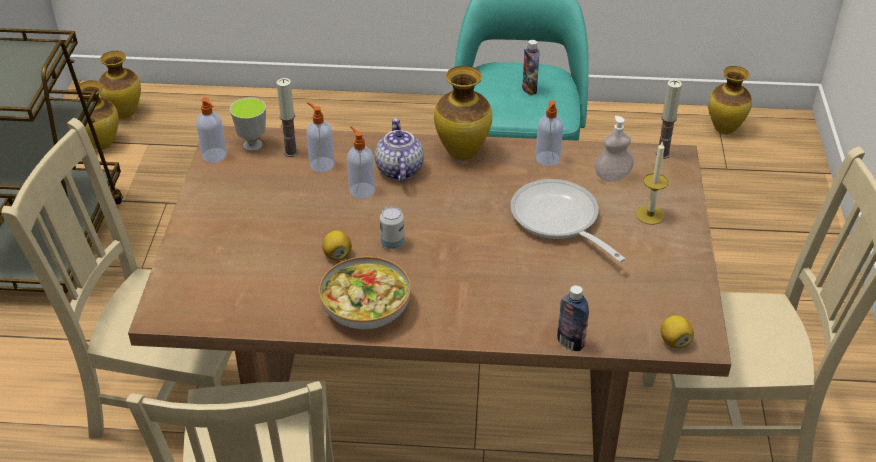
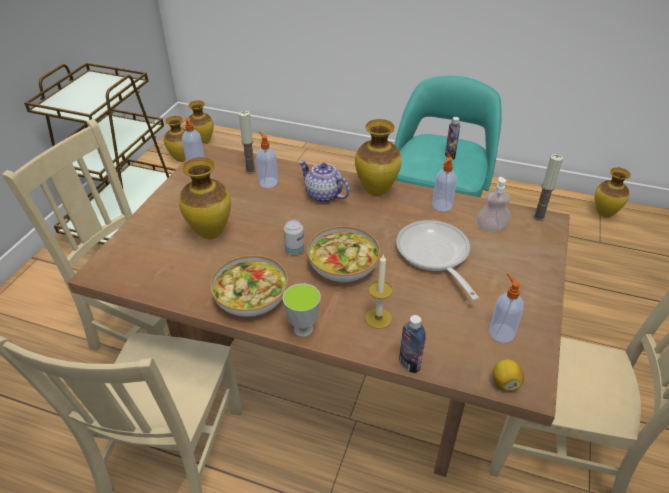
camera: 15 degrees right, 0 degrees up
cup [230,97,266,152] -> cup moved to [283,283,321,337]
lemon [322,230,352,261] -> none
soap dispenser [347,126,375,199] -> soap dispenser moved to [489,273,524,343]
teapot [375,118,424,183] -> teapot turned 60 degrees counterclockwise [299,161,350,203]
candle [636,142,668,225] -> candle moved to [365,254,393,329]
none -> vase [179,157,231,239]
none -> bowl [307,226,380,283]

